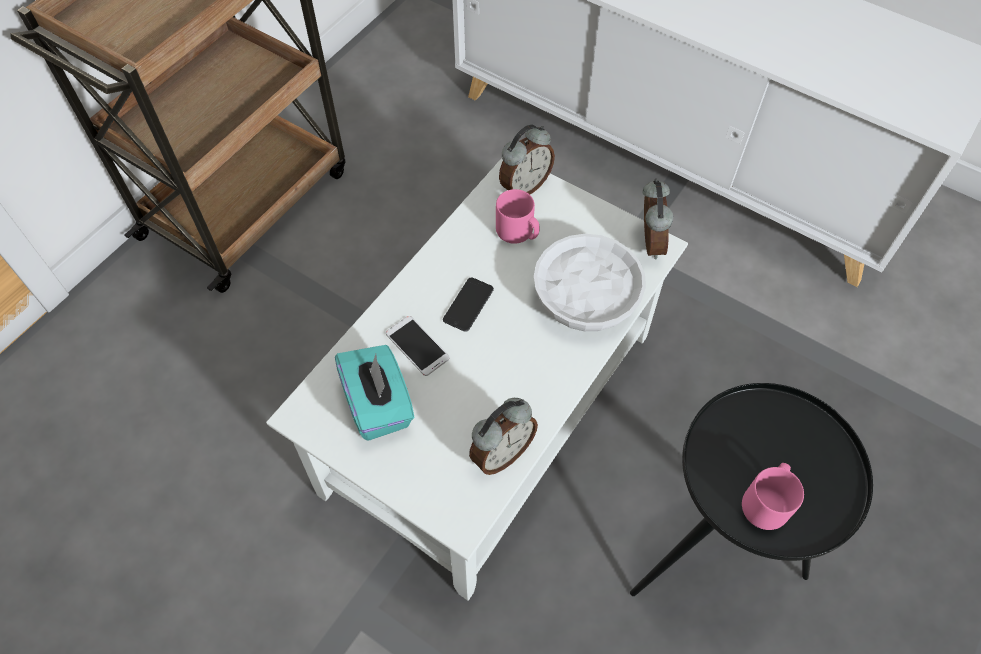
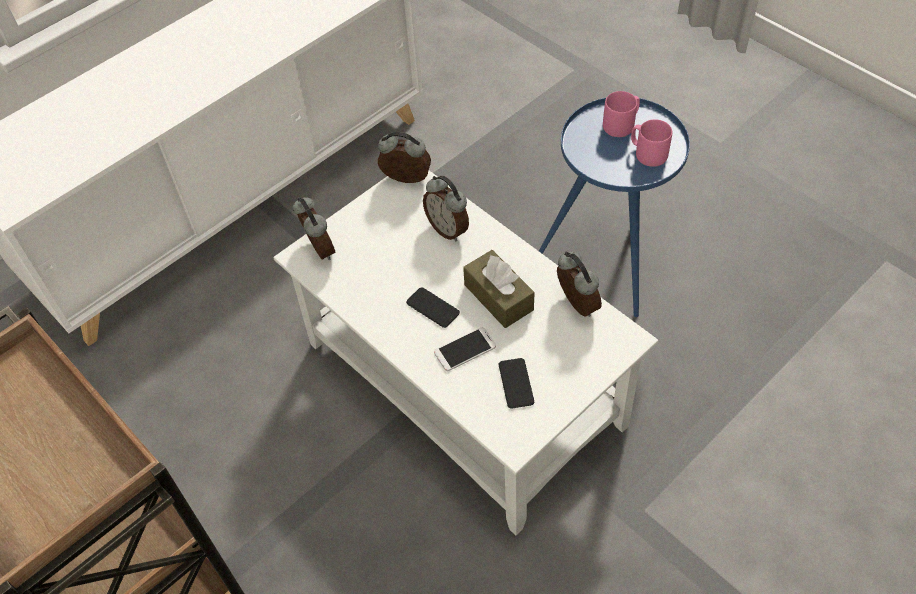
camera: 75 degrees left, 5 degrees down
turquoise tissue box [335,345,415,441] -> phone [499,358,534,409]
pink mug [496,189,539,244] -> pink mug moved to [603,91,640,137]
white bowl [534,234,646,331] -> alarm clock [423,176,469,241]
black side table [630,383,873,596] -> blue side table [539,98,690,317]
none -> brown tissue box [463,250,535,328]

